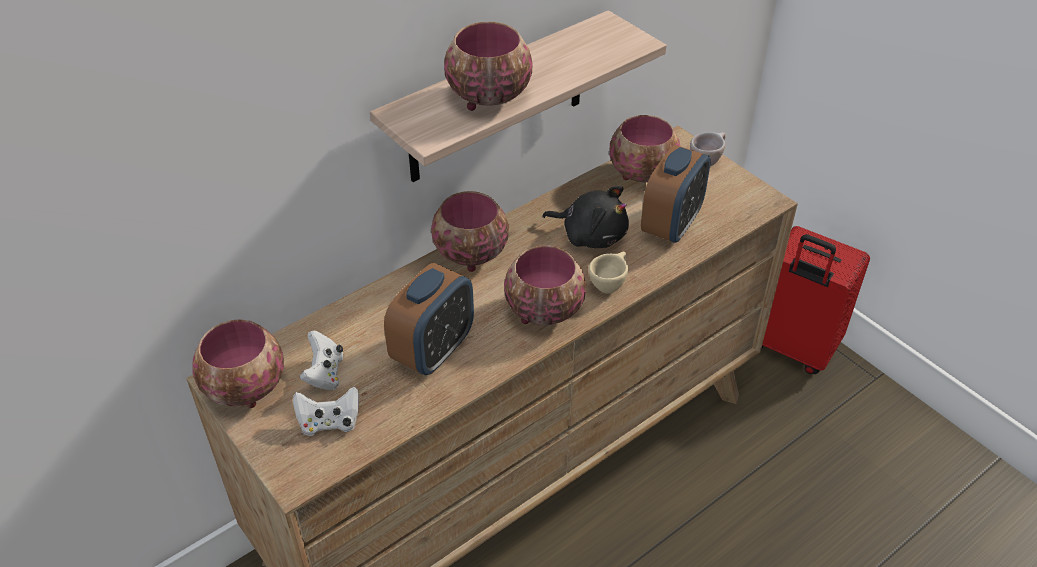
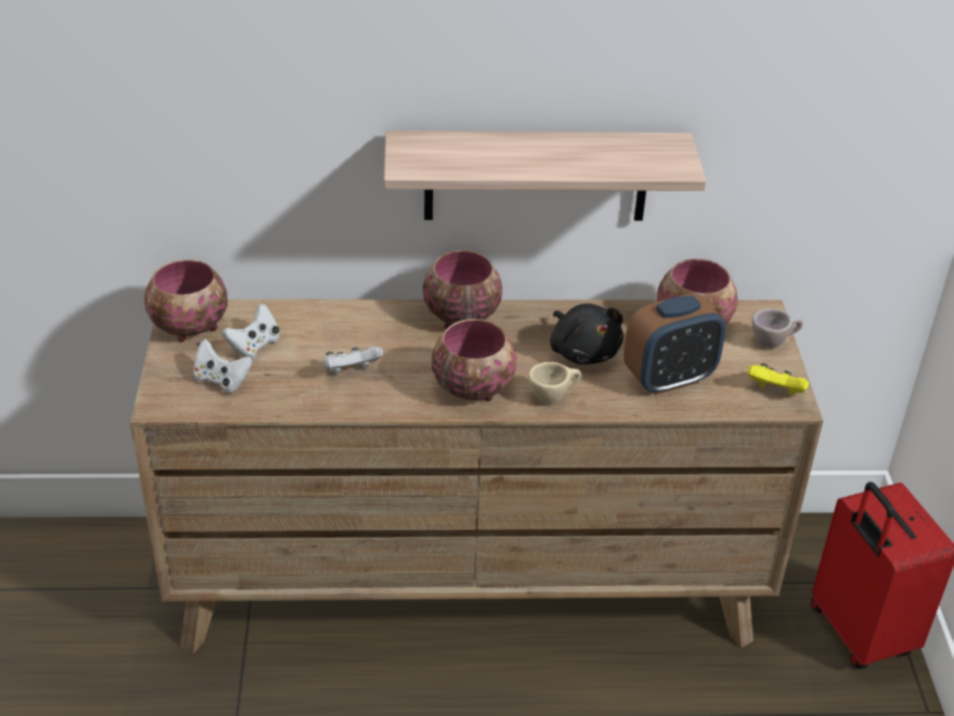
camera: 35 degrees right, 5 degrees down
alarm clock [384,263,474,375] -> white game controller [323,346,383,374]
bowl [444,21,533,111] -> none
none -> yellow game controller [748,363,809,396]

